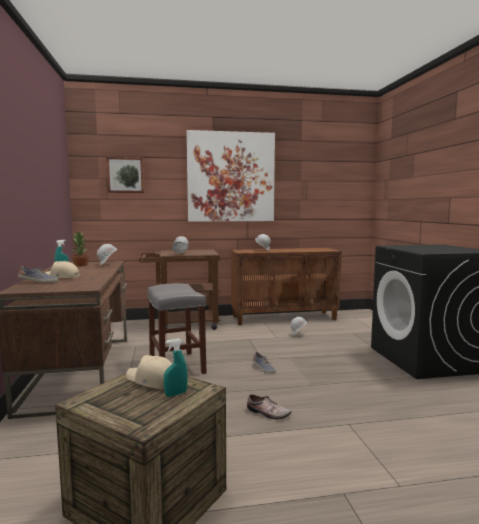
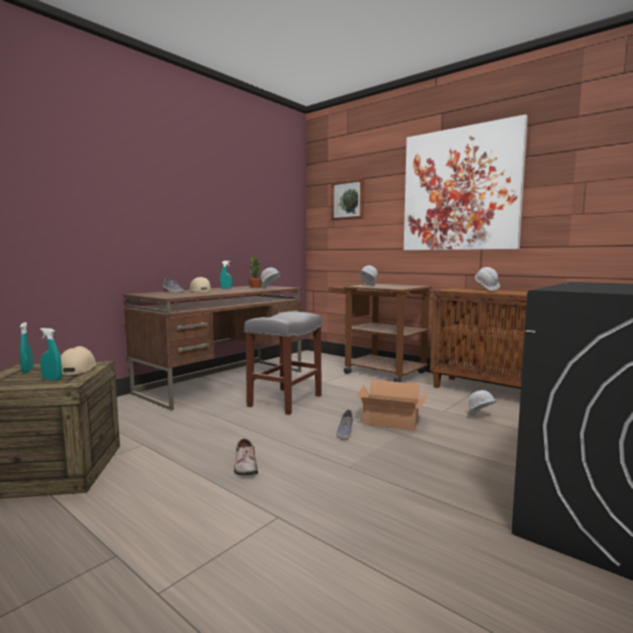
camera: 50 degrees right, 0 degrees up
none -> turquoise spray bottle [20,322,33,373]
none -> cardboard box [357,380,427,431]

